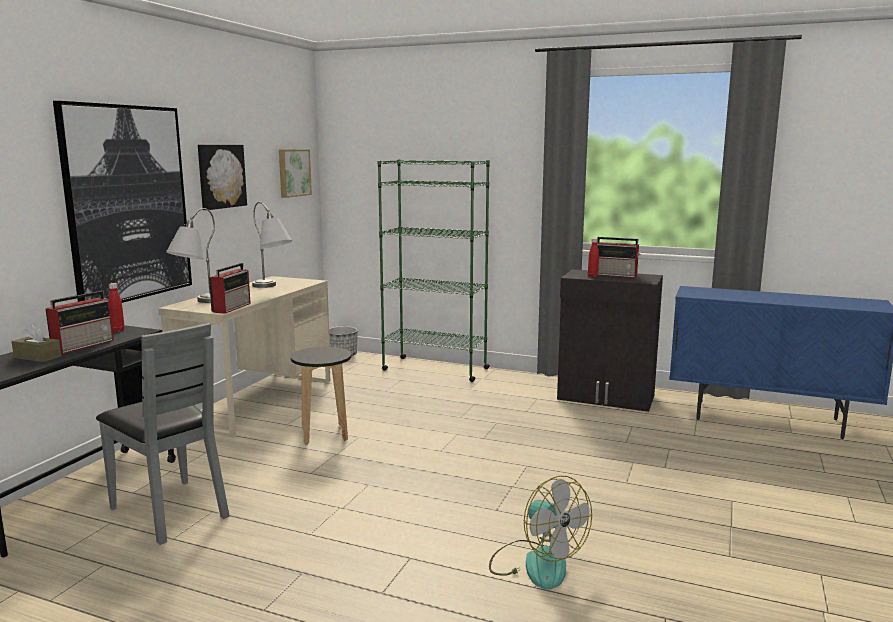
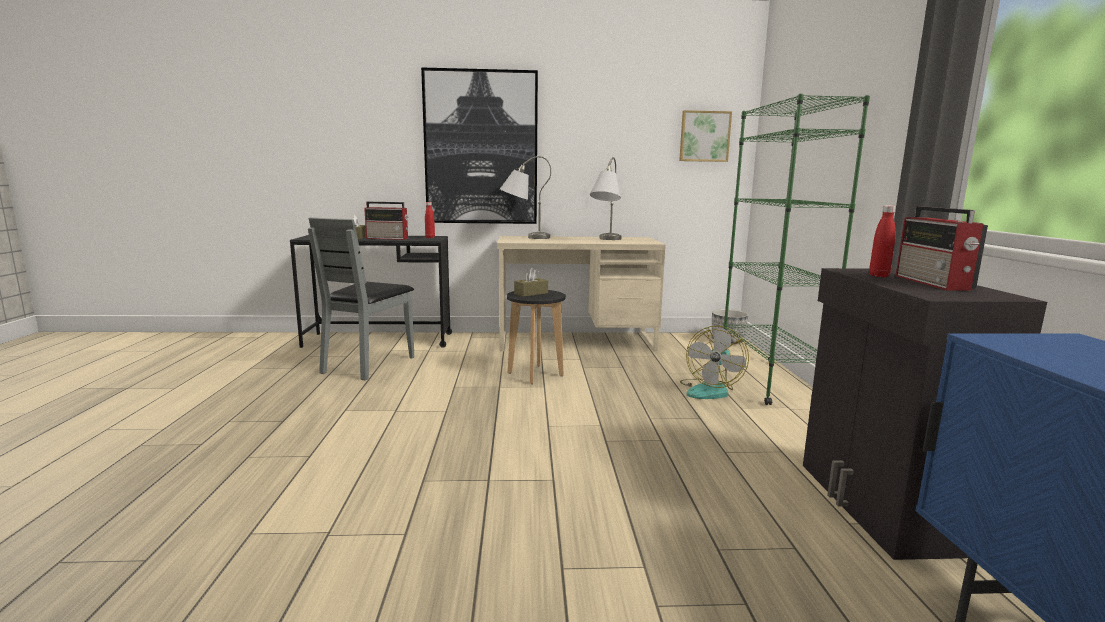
camera: 65 degrees right, 0 degrees up
picture [198,145,247,210] -> none
radio [209,263,251,314] -> none
fan [489,476,592,589] -> fan moved to [680,326,749,399]
none -> brown tissue box [514,268,548,297]

